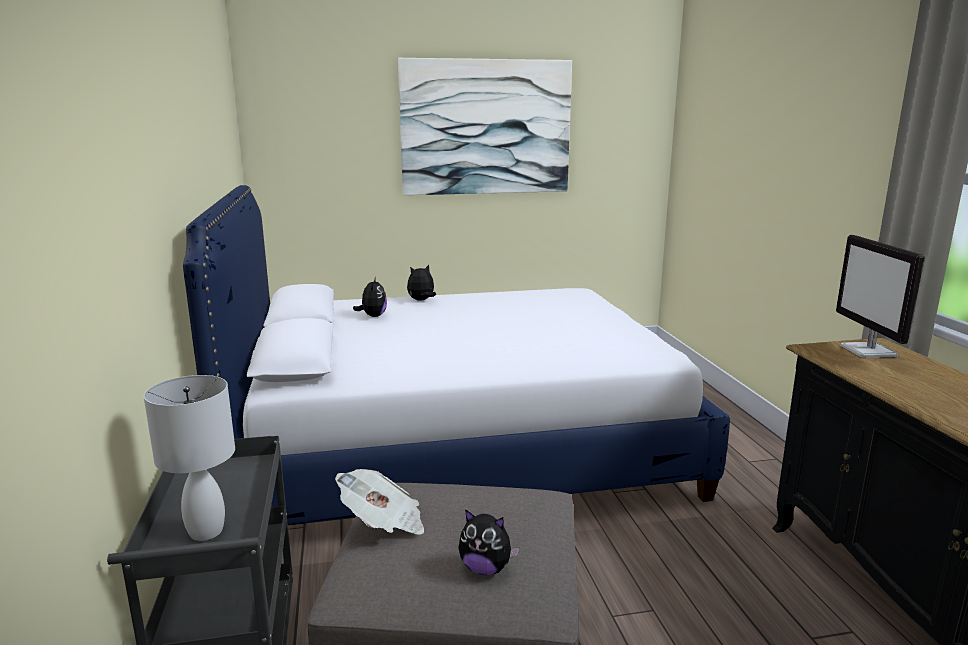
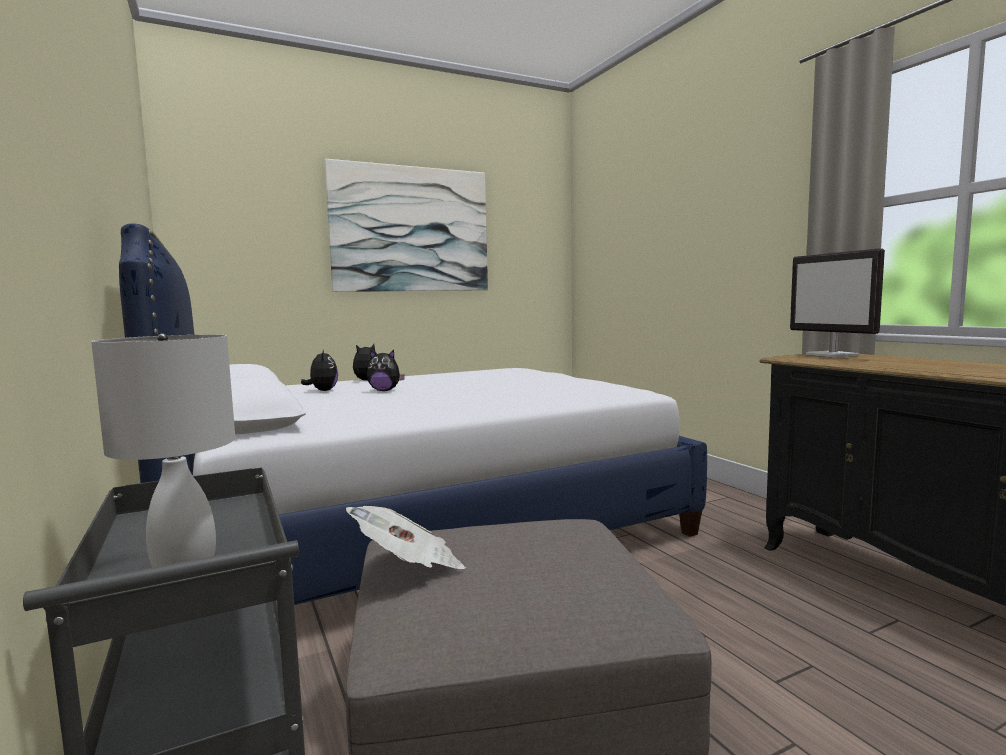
camera: 15 degrees left, 10 degrees down
plush toy [458,509,519,575] -> plush toy moved to [367,350,405,391]

